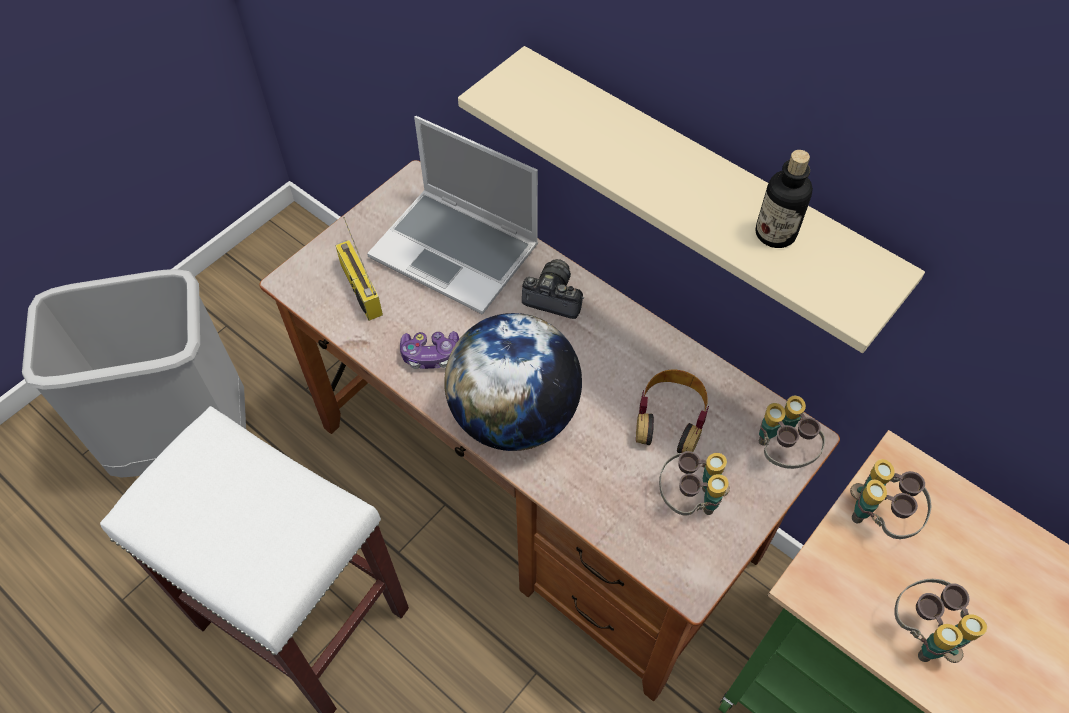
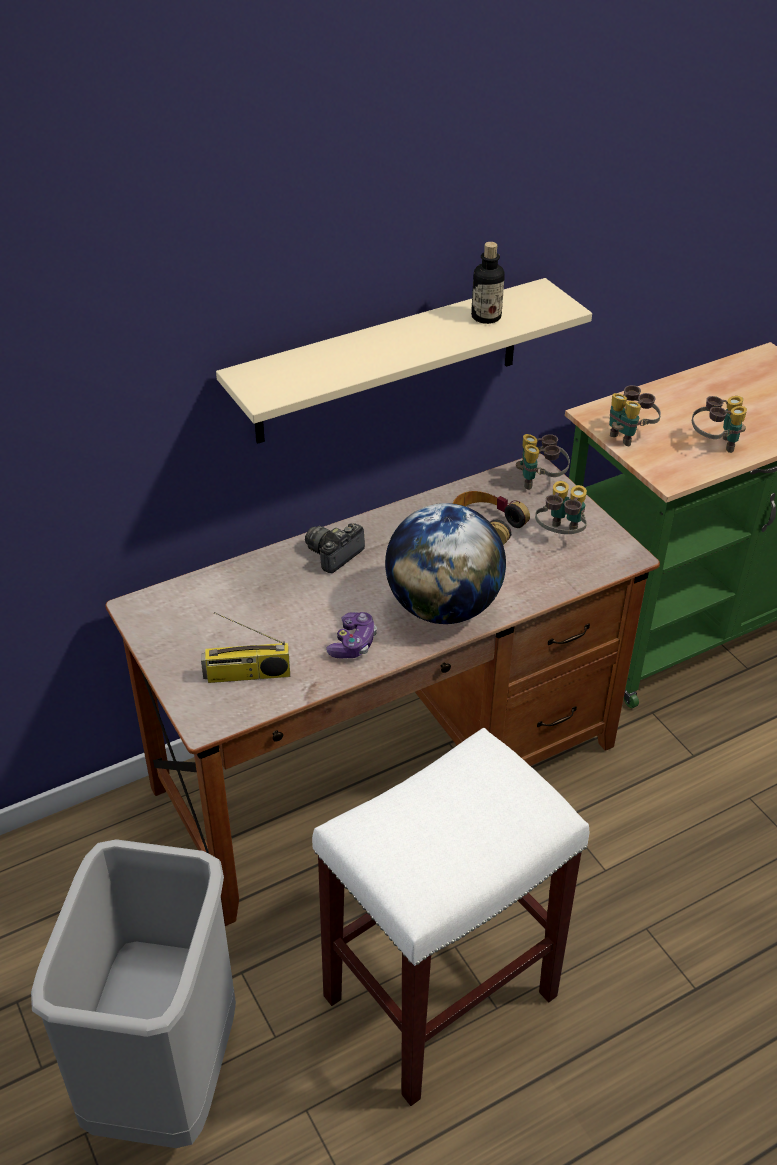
camera: 70 degrees left, 15 degrees down
laptop [367,116,538,315] -> none

